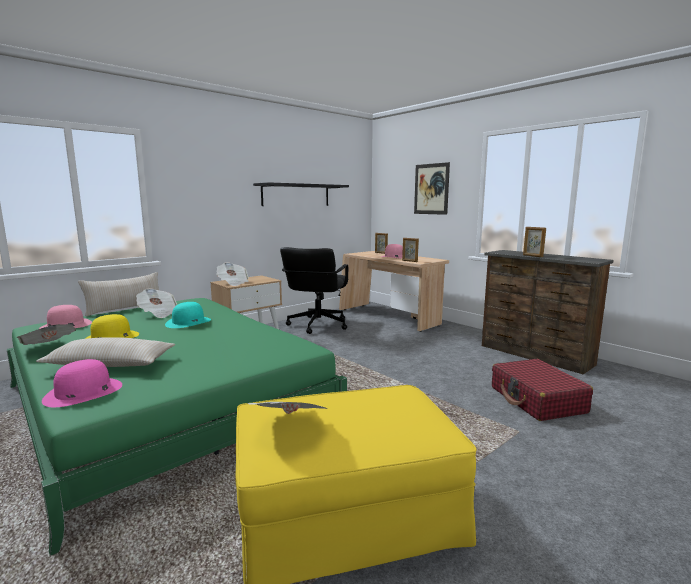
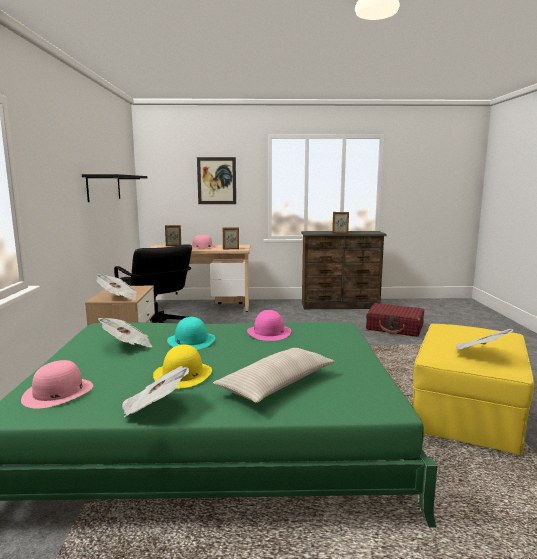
camera: 50 degrees left, 0 degrees up
pink hat [42,359,122,407] -> pink hat moved to [247,310,291,341]
beige pillow [78,272,159,316] -> none

